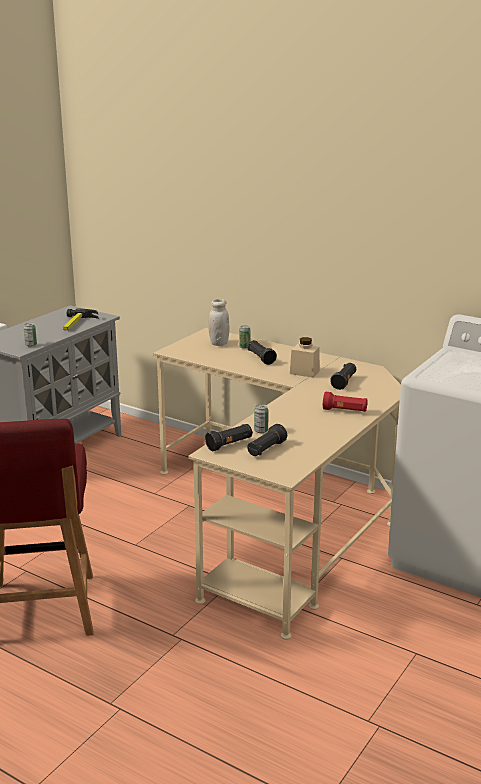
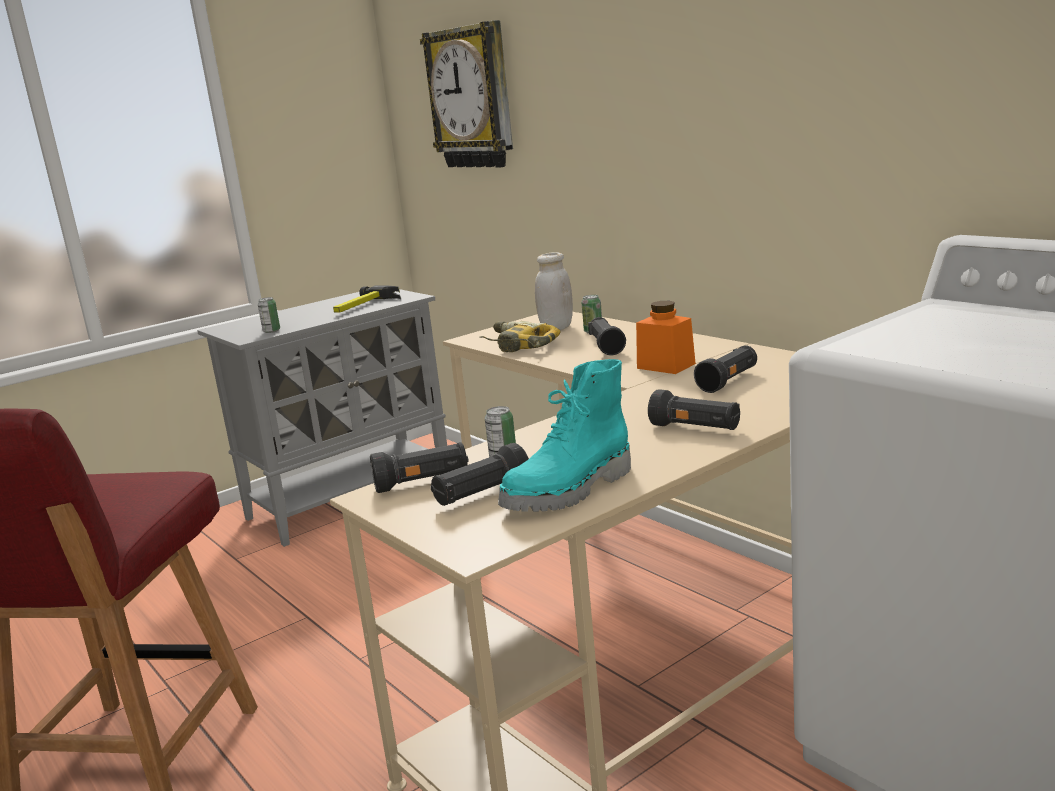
camera: 20 degrees right, 5 degrees down
beige jar [290,337,320,378] -> orange jar [636,301,696,374]
red flashlight [323,392,368,412] -> black flashlight [648,389,740,430]
none -> wall clock [420,20,513,167]
none -> power drill [479,321,561,352]
none -> turquoise boot [498,359,631,512]

